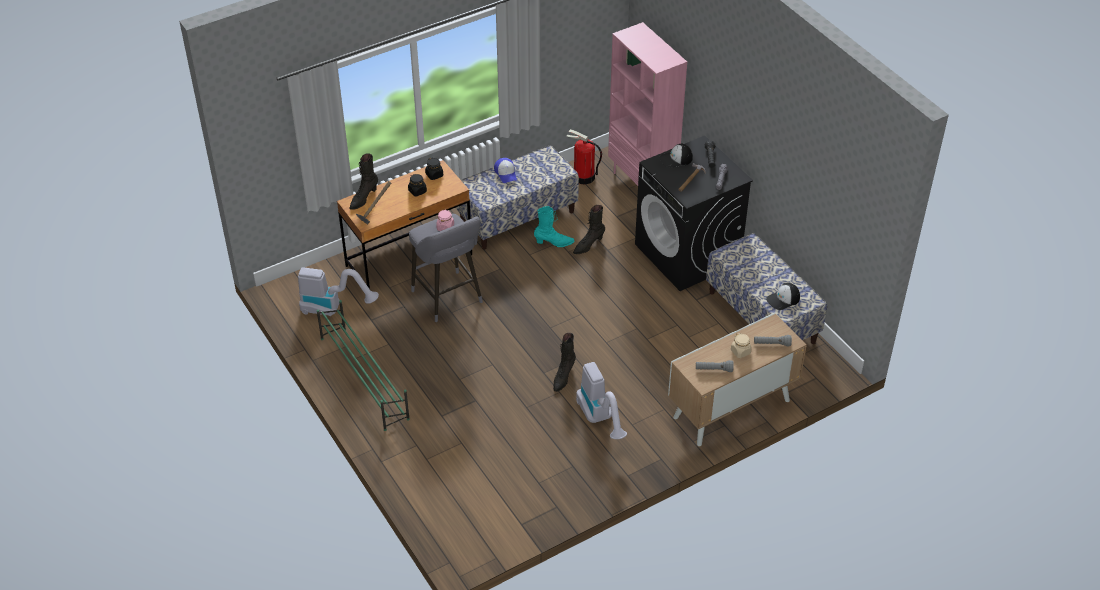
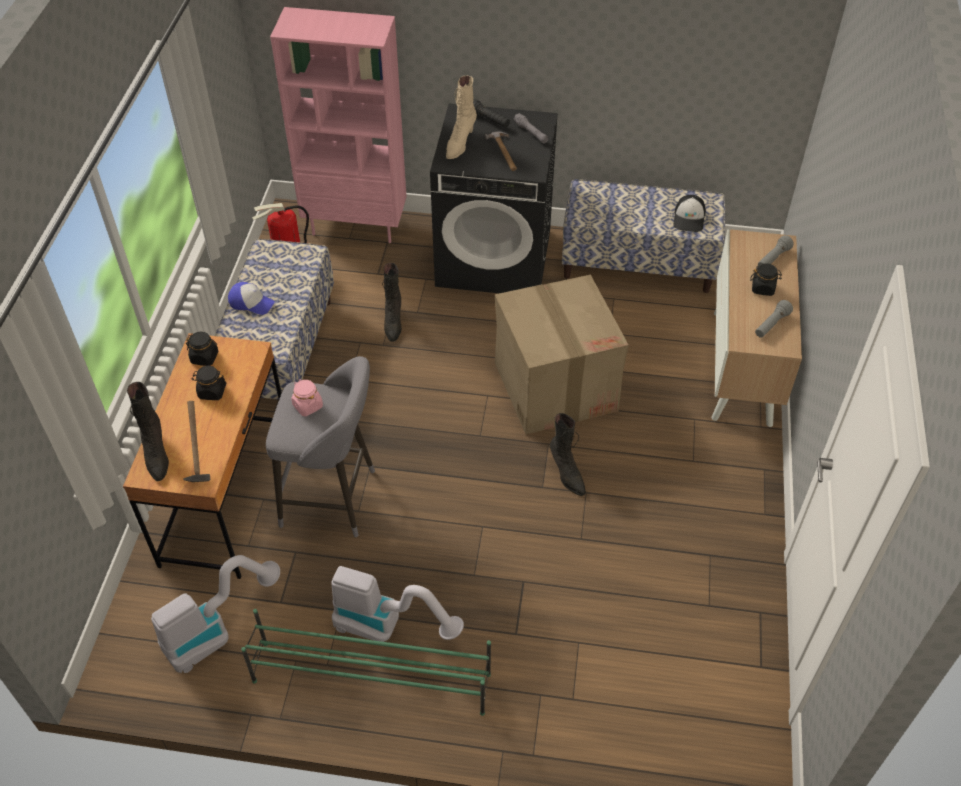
camera: 50 degrees left, 5 degrees up
turquoise boot [534,206,575,247] -> none
vacuum cleaner [576,362,627,439] -> vacuum cleaner moved to [331,566,464,642]
cap [659,144,693,168] -> beige boot [446,76,477,159]
beige jar [731,333,752,358] -> black jar [750,263,782,296]
none -> cardboard box [495,275,629,434]

